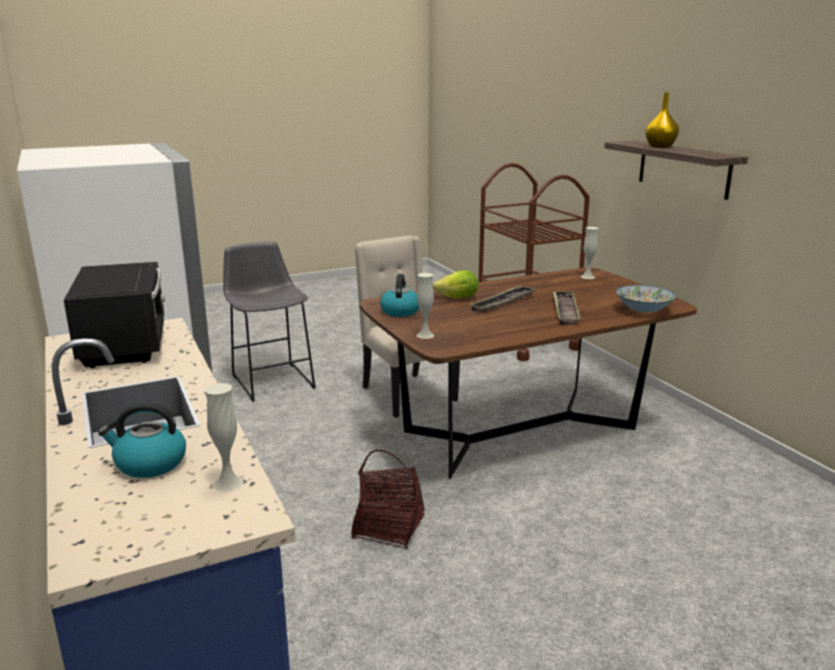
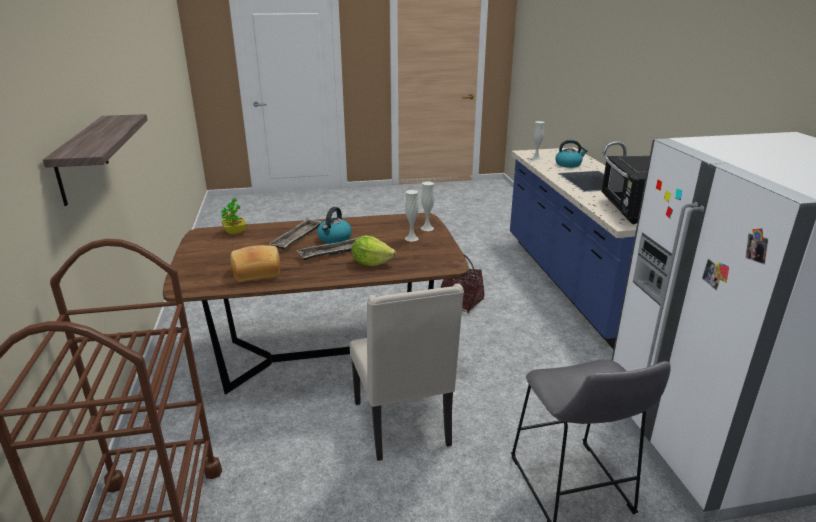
camera: 165 degrees left, 5 degrees up
kettle [380,274,419,317] -> kettle moved to [317,207,352,244]
white vase [581,227,598,279] -> white vase moved to [405,190,419,242]
bowl [616,285,676,313] -> potted plant [221,198,247,234]
yellow vase [645,93,679,148] -> none
none -> bread [231,245,280,282]

